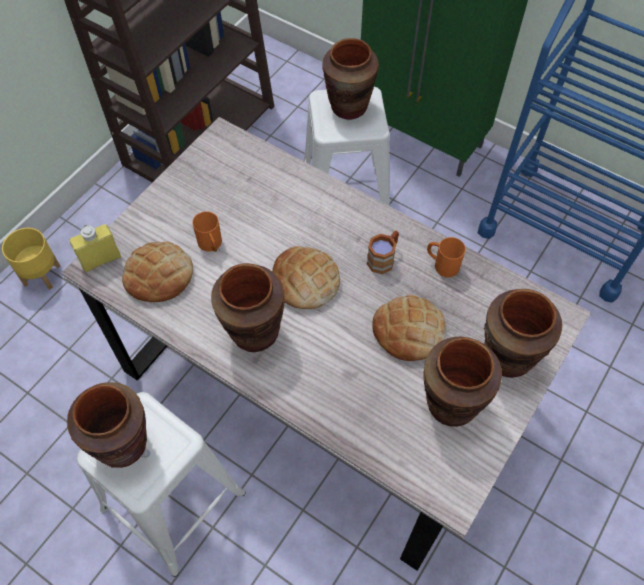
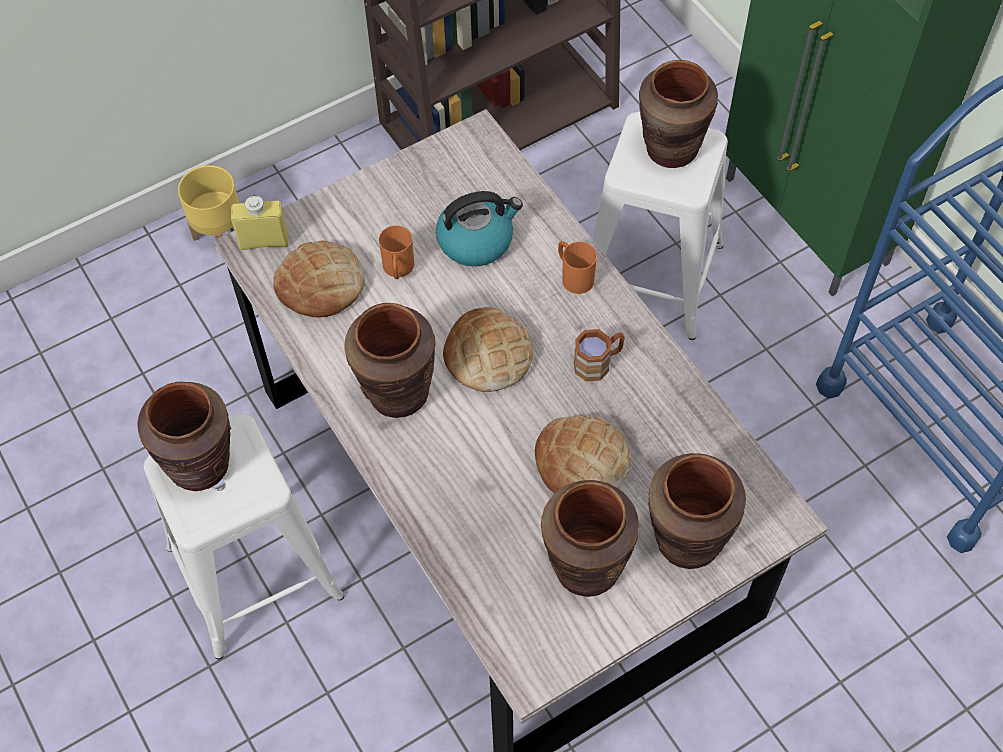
camera: 25 degrees right, 0 degrees up
orange mug [427,237,466,277] -> orange mug moved to [558,241,597,294]
none -> kettle [436,191,523,267]

